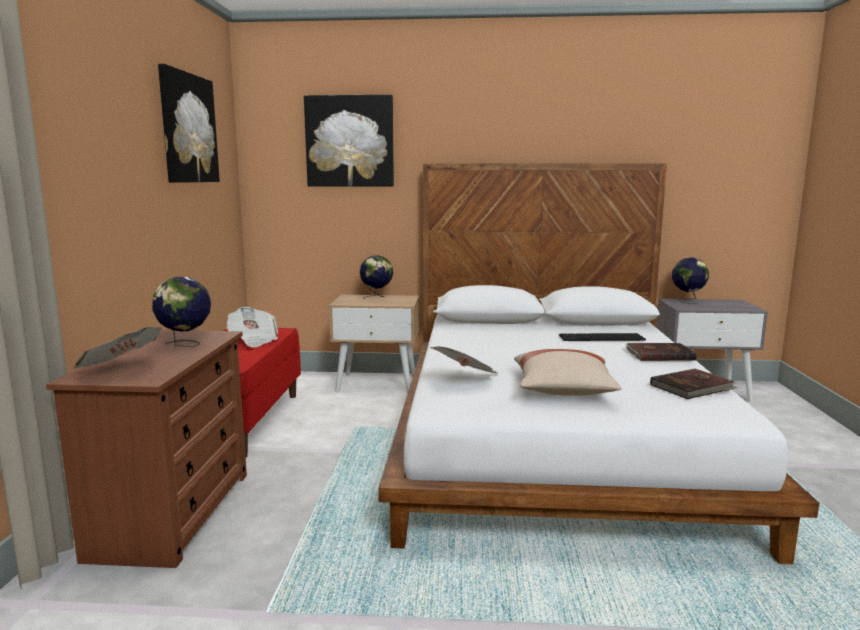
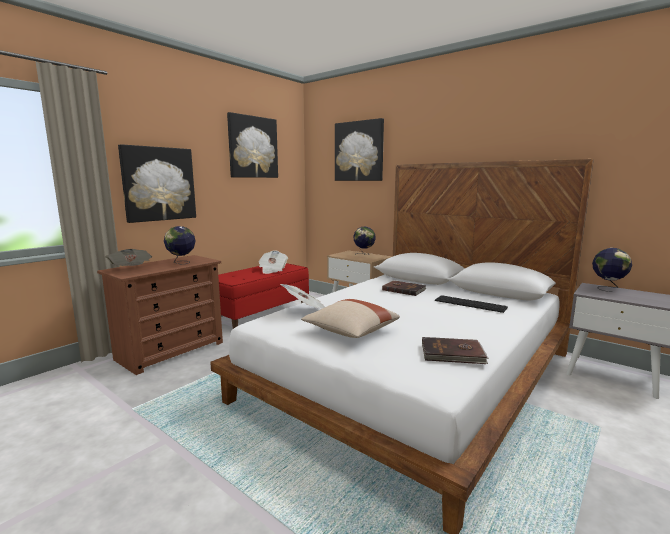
camera: 35 degrees right, 0 degrees up
brown book [626,343,697,361] -> brown book moved to [382,280,427,296]
none -> picture [118,144,196,223]

